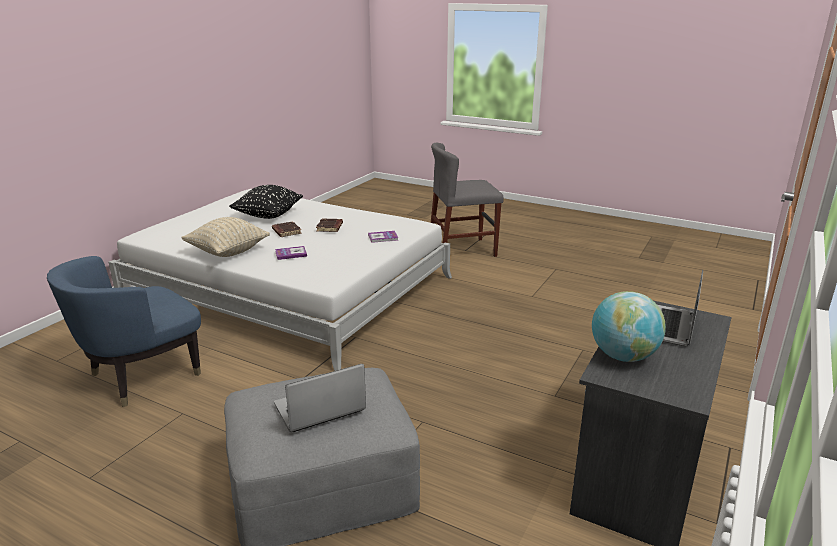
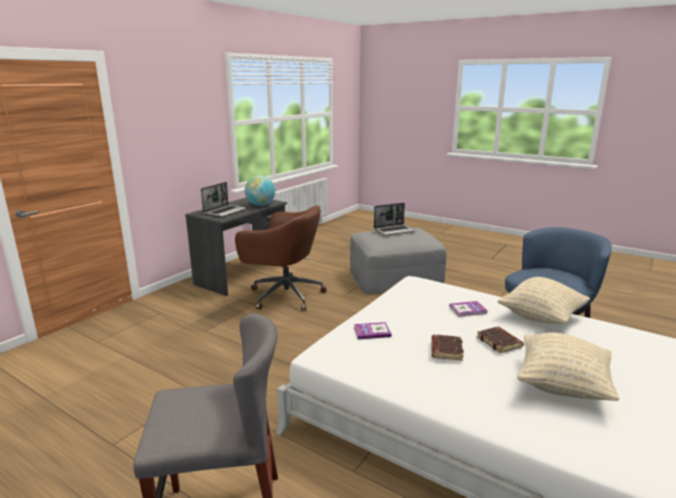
camera: 175 degrees left, 5 degrees down
black pillow [229,185,303,219] -> beige pillow [517,332,619,401]
none -> brown office chair [235,205,327,311]

